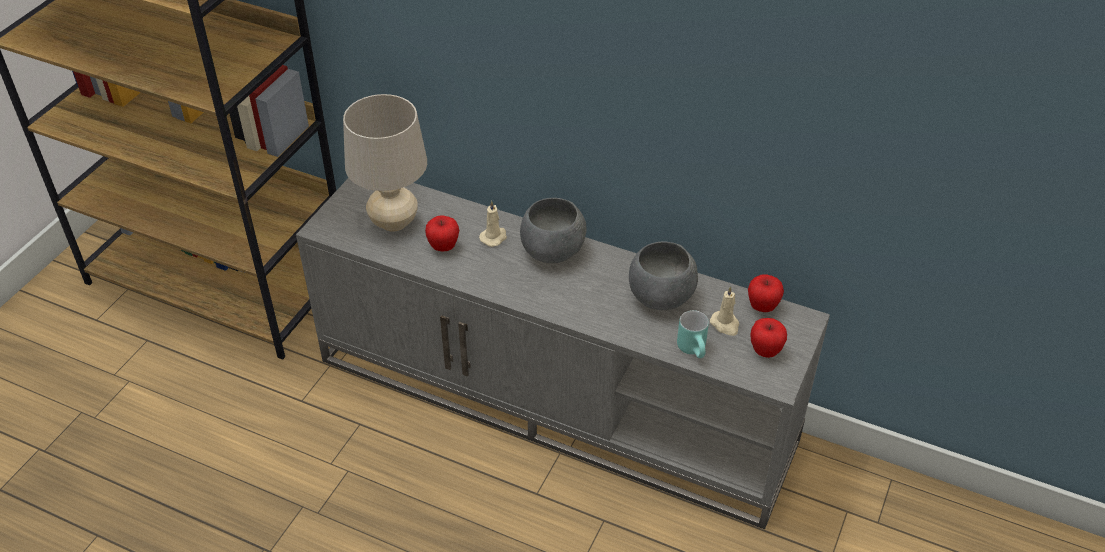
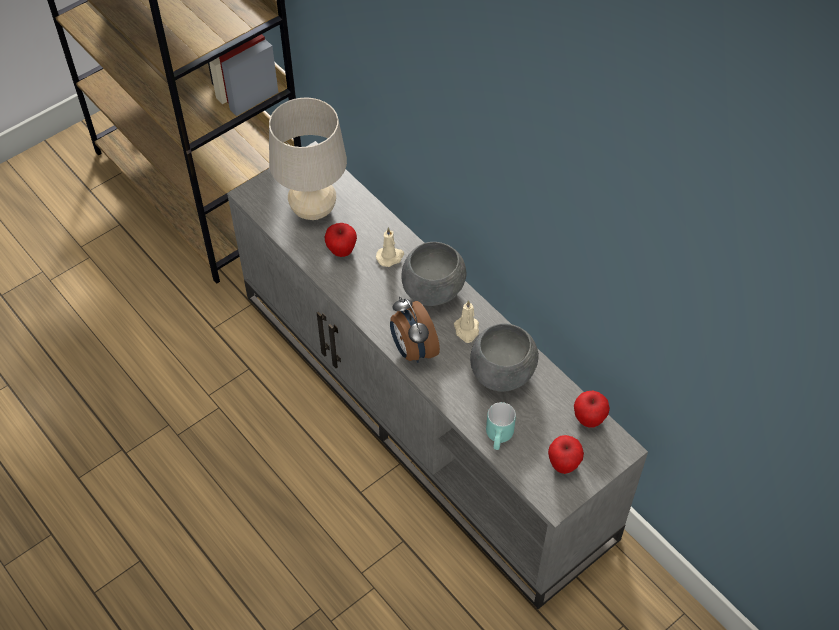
camera: 25 degrees right, 10 degrees up
beige candle [710,286,739,336] -> beige candle moved to [454,300,479,343]
none -> alarm clock [390,297,440,363]

